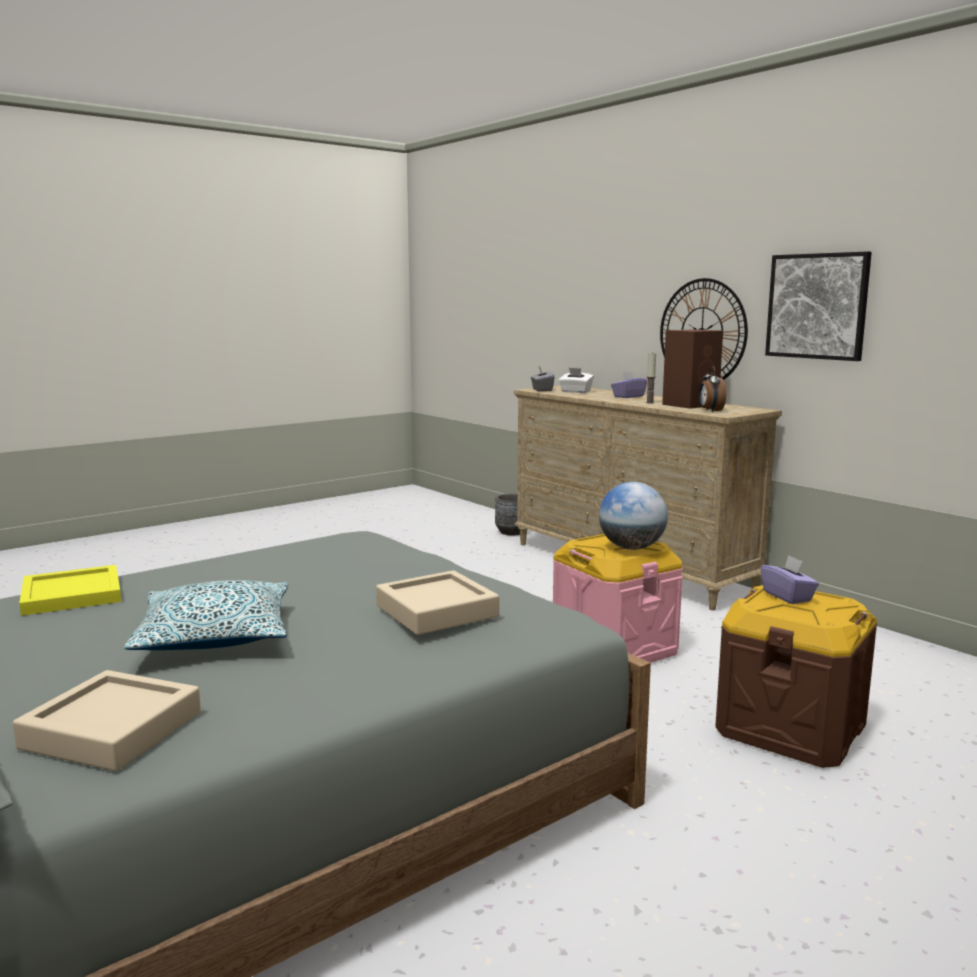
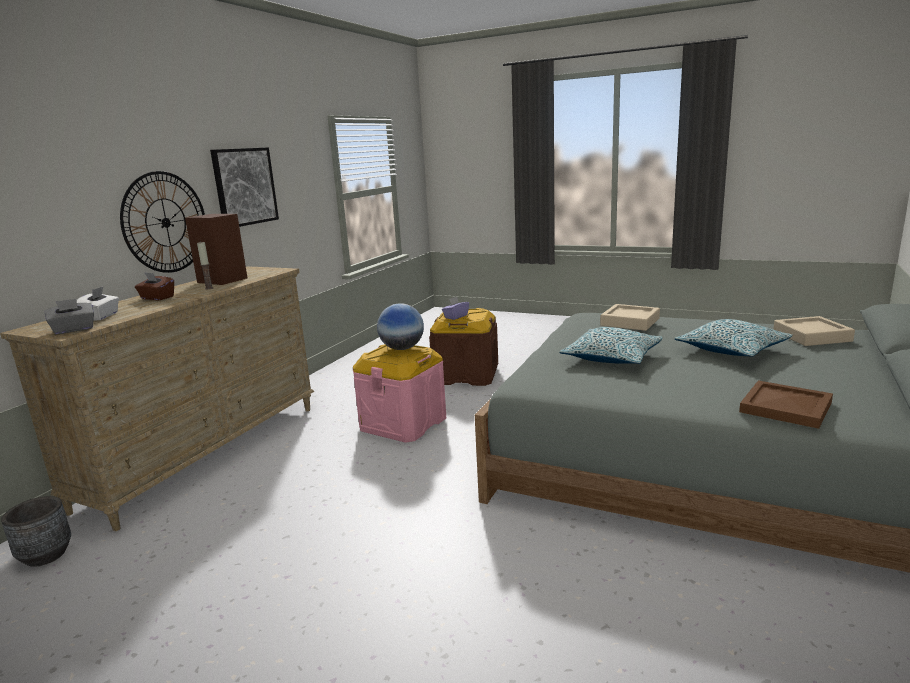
camera: 115 degrees left, 5 degrees up
yellow tray [19,565,121,616] -> brown tray [739,381,833,429]
purple tissue box [611,371,647,398] -> brown tissue box [135,272,174,300]
alarm clock [699,366,726,412] -> none
none -> pillow [559,327,663,364]

